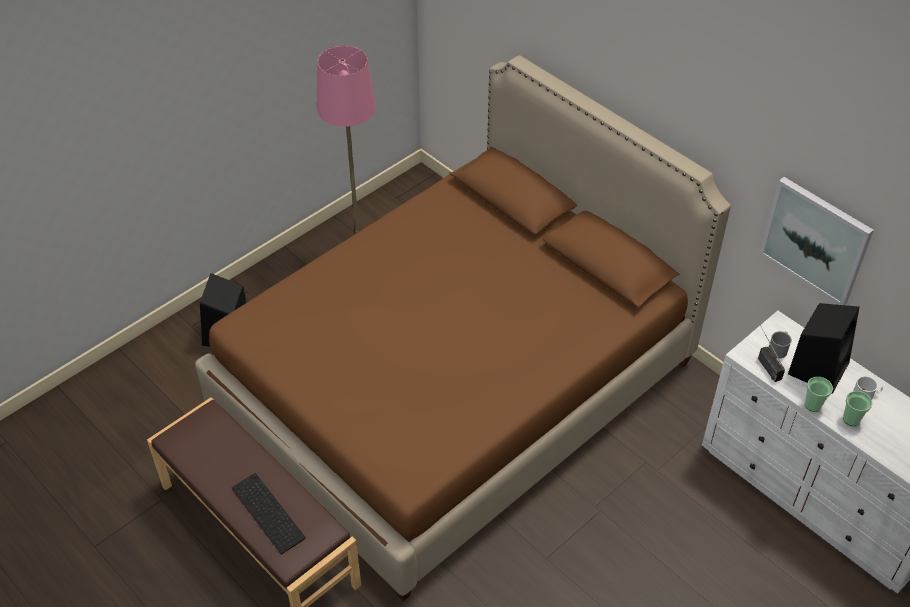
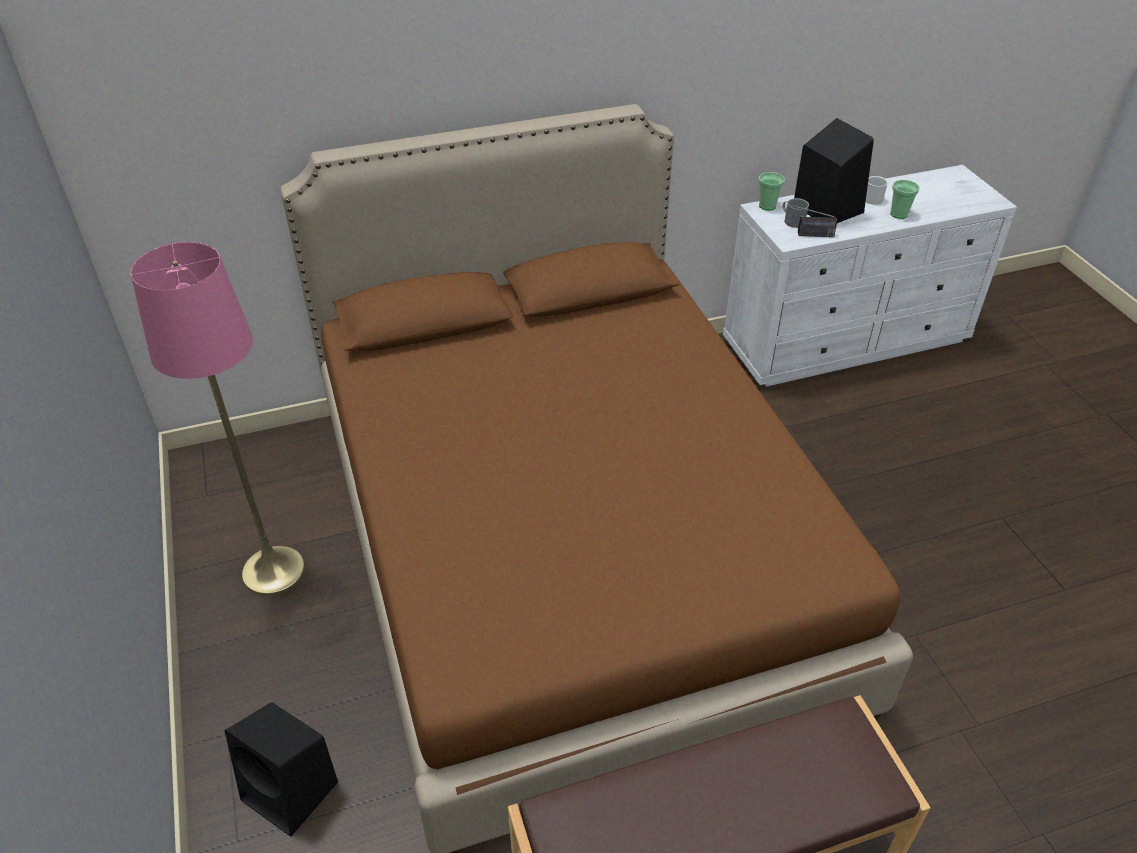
camera: 65 degrees left, 5 degrees down
keyboard [232,473,306,554] -> none
picture [759,177,874,305] -> none
cup [805,377,833,412] -> cup moved to [759,172,785,211]

